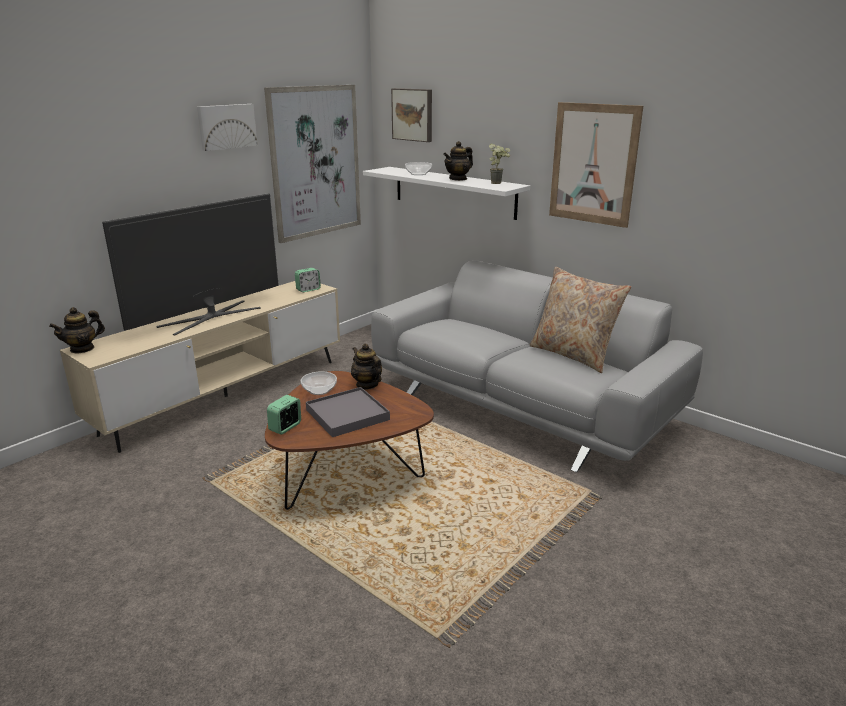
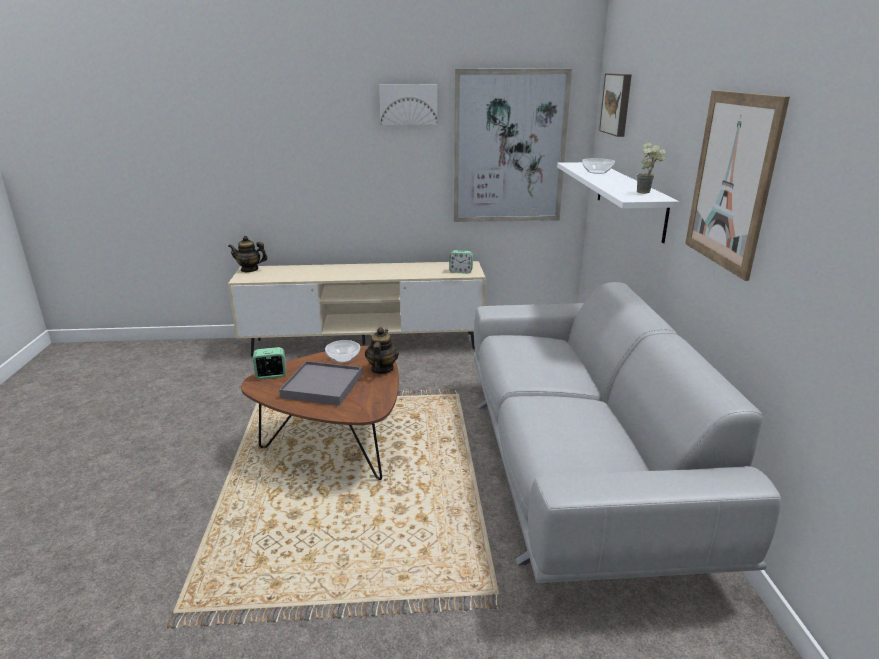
camera: 45 degrees right, 0 degrees up
television [102,193,279,335] -> none
teapot [443,141,473,181] -> none
beige pillow [530,267,631,373] -> none

